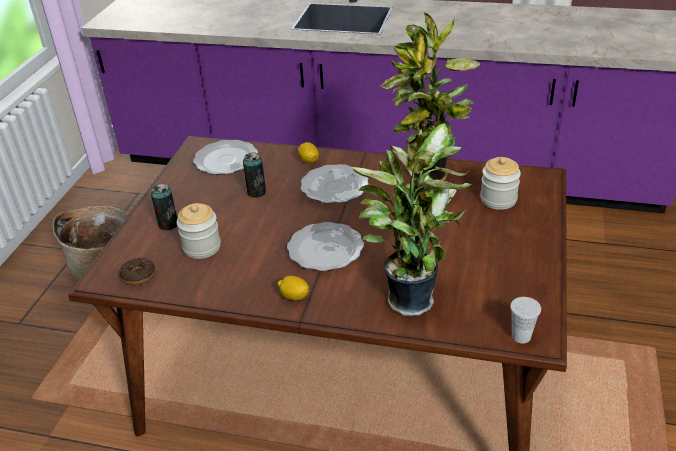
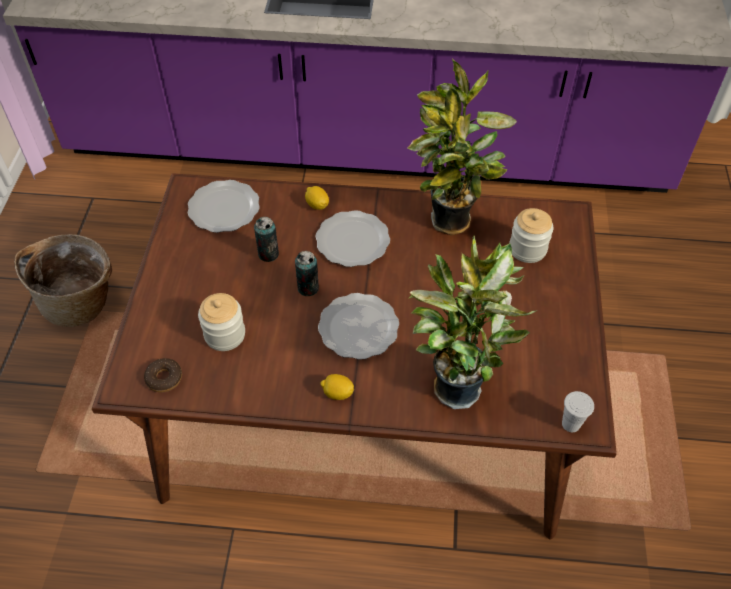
camera: 10 degrees left, 15 degrees up
can [151,183,177,230] -> can moved to [295,251,319,296]

